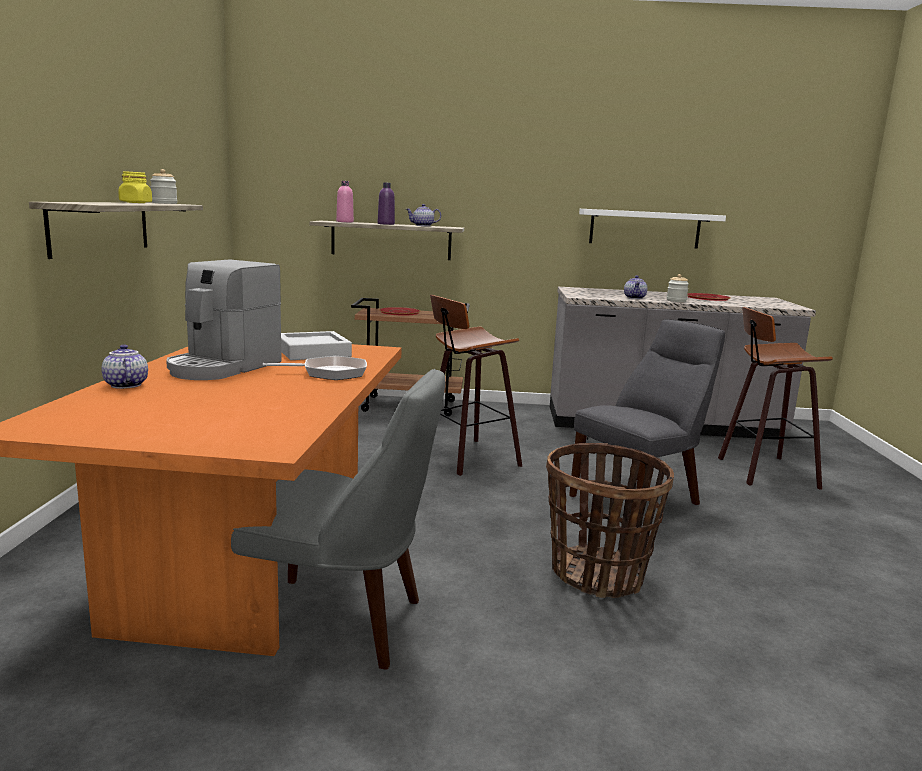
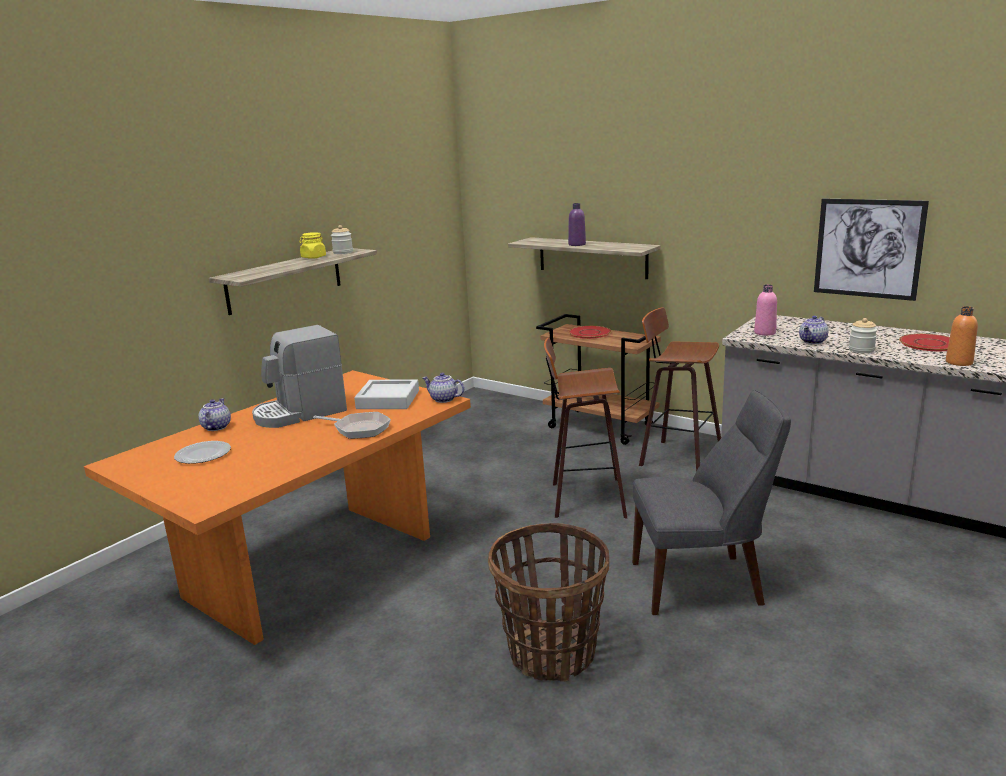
camera: 35 degrees right, 5 degrees up
grey chair [231,369,445,670] -> none
pink bottle [336,181,354,222] -> pink bottle moved to [754,285,777,336]
teapot [406,204,441,226] -> teapot moved to [423,373,464,403]
white shelf [579,209,726,249] -> picture [814,199,929,301]
stool [718,307,833,490] -> stool moved to [639,307,721,471]
none -> plate [174,441,231,464]
none -> orange bottle [946,306,978,366]

